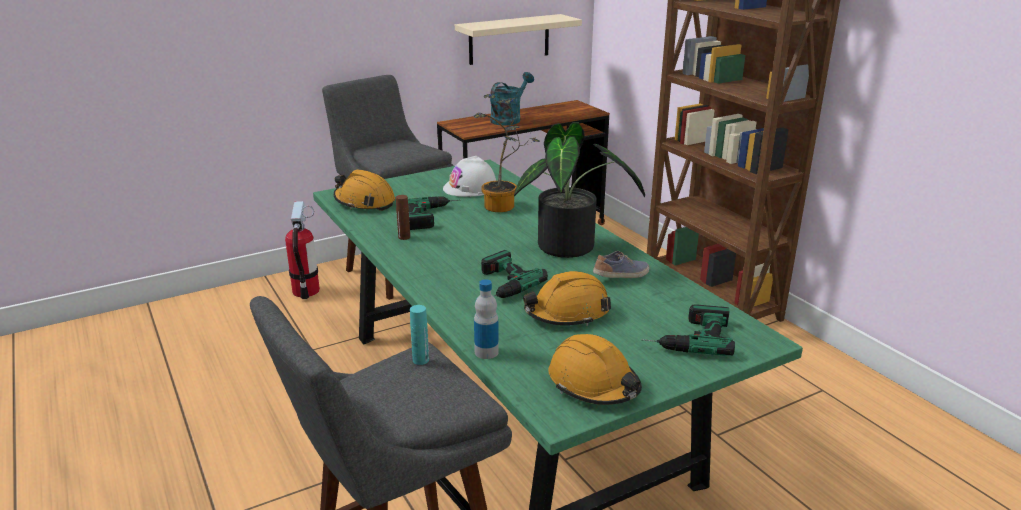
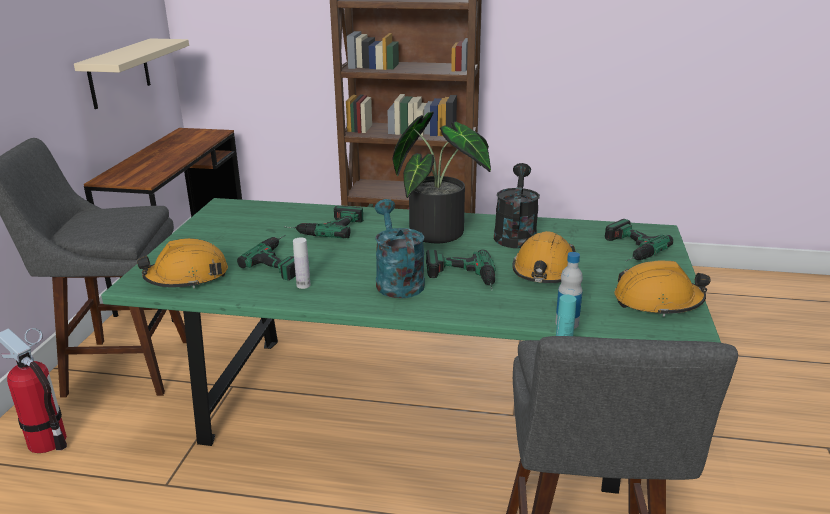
camera: 50 degrees left, 0 degrees up
brown bottle [396,195,410,240] -> white bottle [293,238,310,289]
white hard hat [443,156,496,197] -> none
potted plant [473,94,540,212] -> power drill [284,206,363,238]
turquoise watering can [490,72,534,126] -> turquoise watering can moved to [375,199,425,298]
shoe [593,251,649,278] -> black watering can [494,163,540,248]

